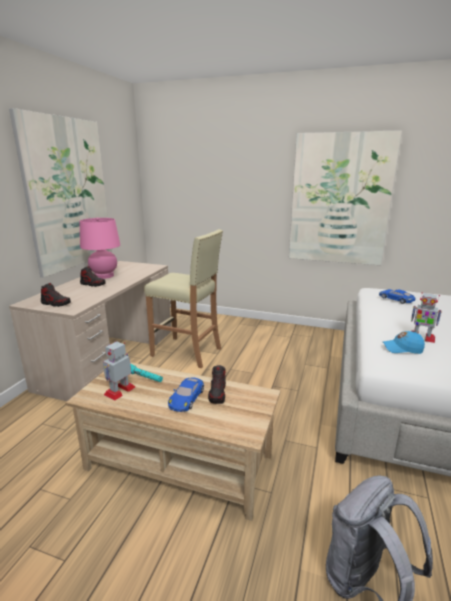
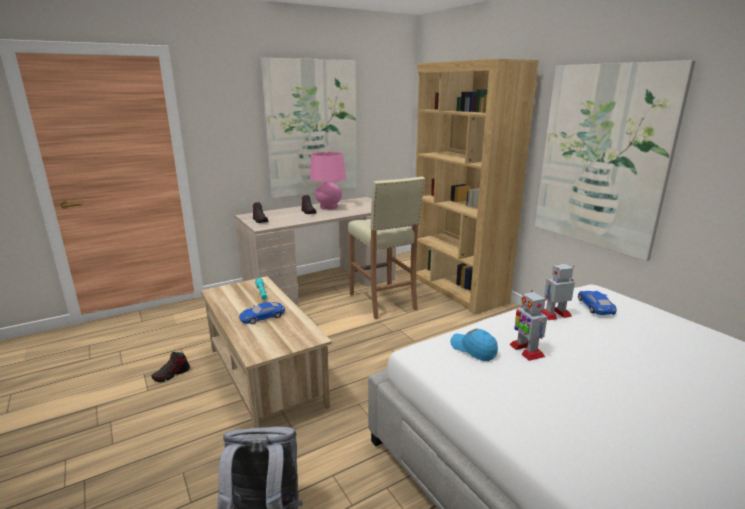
camera: 40 degrees right, 0 degrees up
toy robot [103,341,135,400] -> toy robot moved to [541,264,575,320]
shoe [208,365,226,404] -> shoe moved to [151,352,190,383]
none -> brown bookcase [416,58,539,315]

